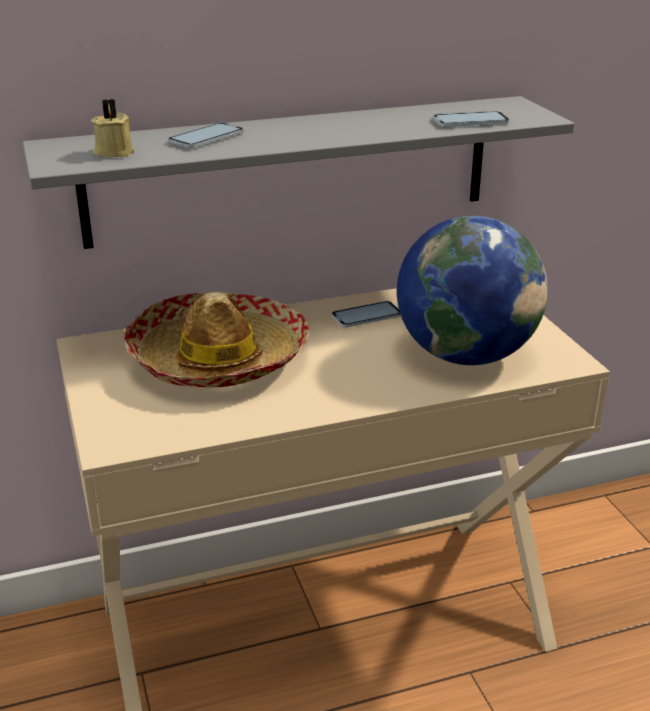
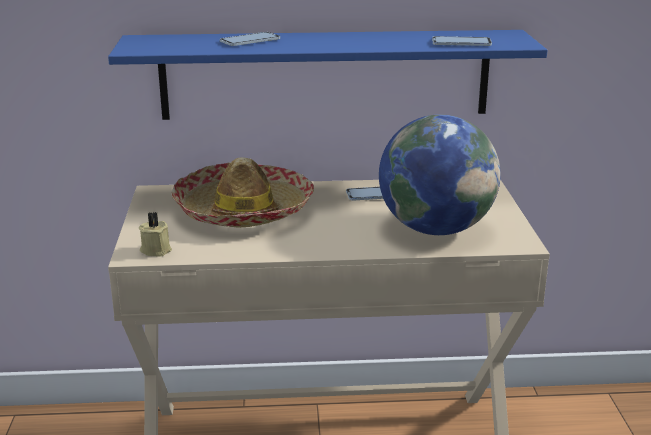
camera: 15 degrees right, 5 degrees down
grey shelf [22,96,574,249] -> blue shelf [108,30,547,120]
beige candle [91,99,135,158] -> beige candle moved to [139,212,172,257]

